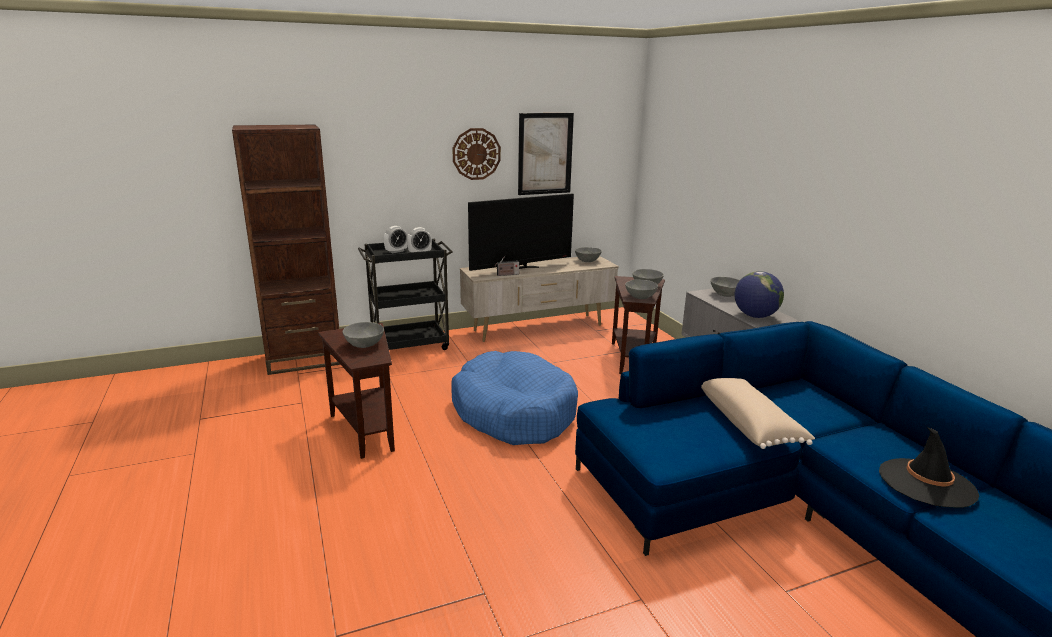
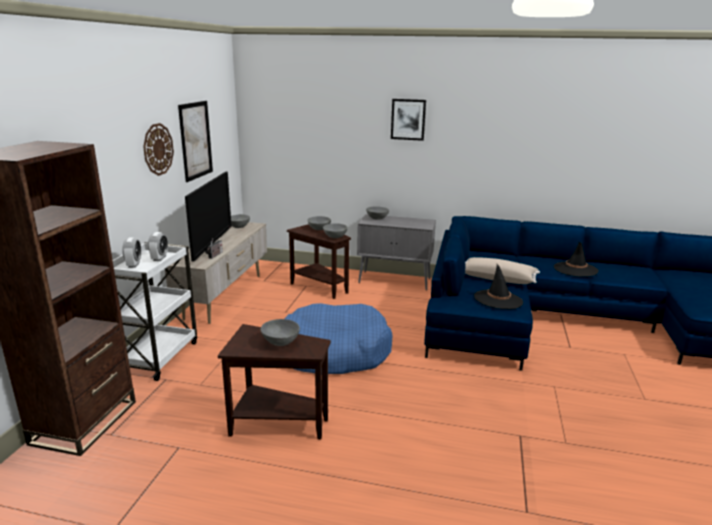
camera: 55 degrees left, 0 degrees up
black cart [358,239,453,350] -> white cart [113,242,197,381]
globe [734,271,784,318] -> none
none -> picture [391,99,426,141]
none -> black hat [474,264,523,309]

